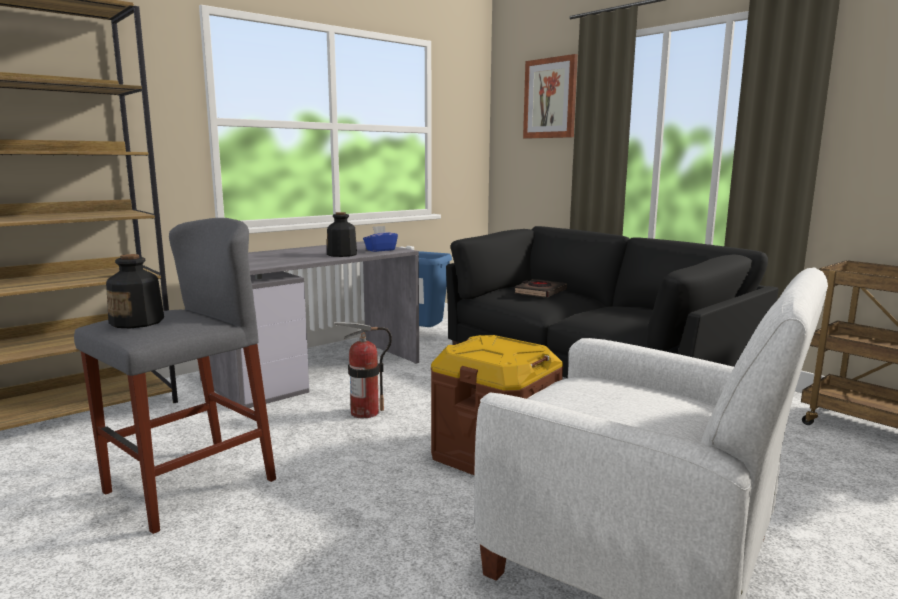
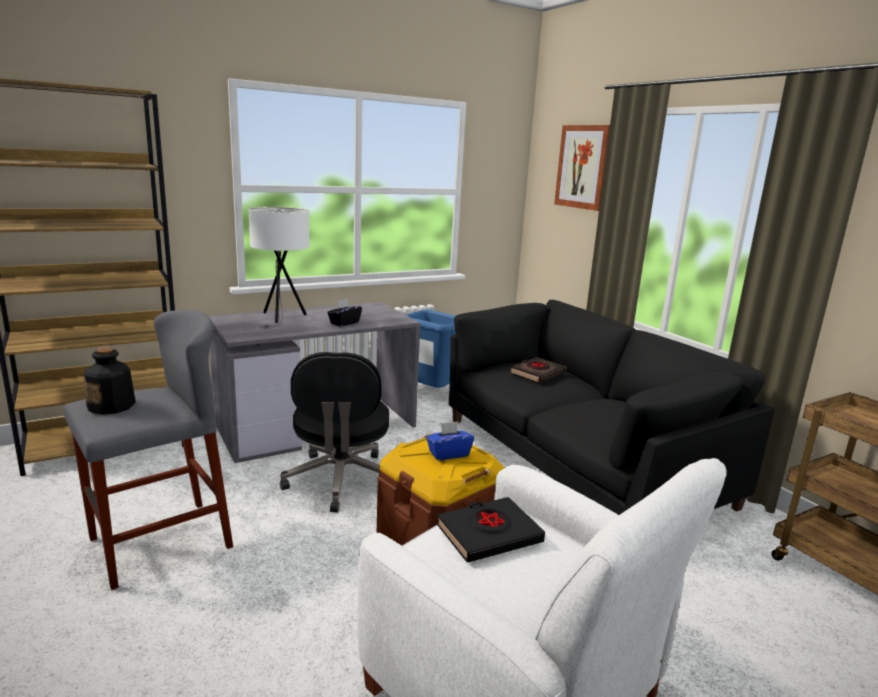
camera: 10 degrees right, 5 degrees up
bottle [327,212,357,257] -> black tissue box [327,299,362,326]
fire extinguisher [334,322,392,418] -> black office chair [280,352,389,513]
blue tissue box [363,226,398,252] -> blue tissue box moved to [426,421,474,460]
none -> white table lamp [248,207,310,328]
none -> black book [437,497,545,563]

